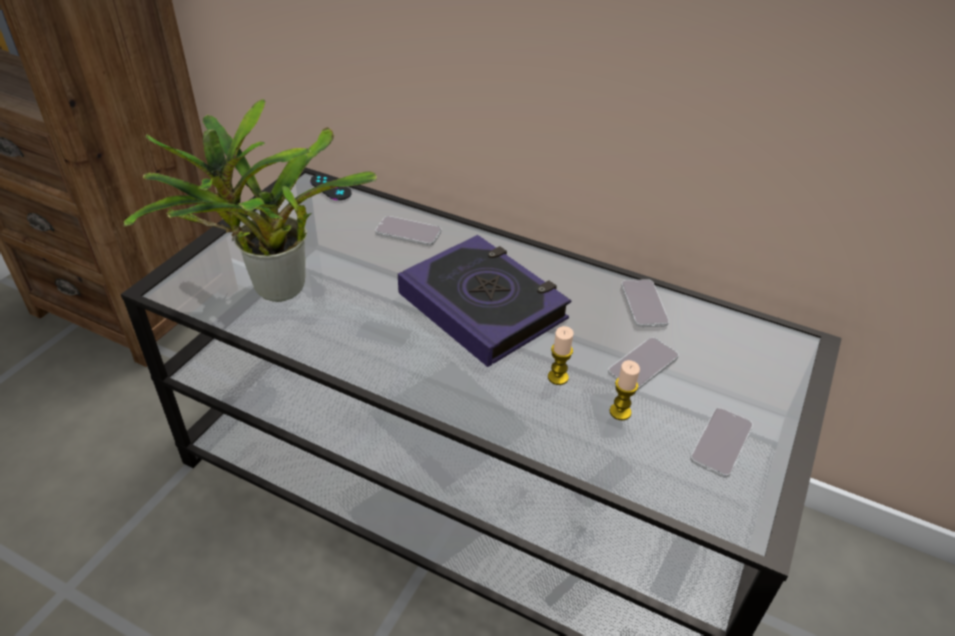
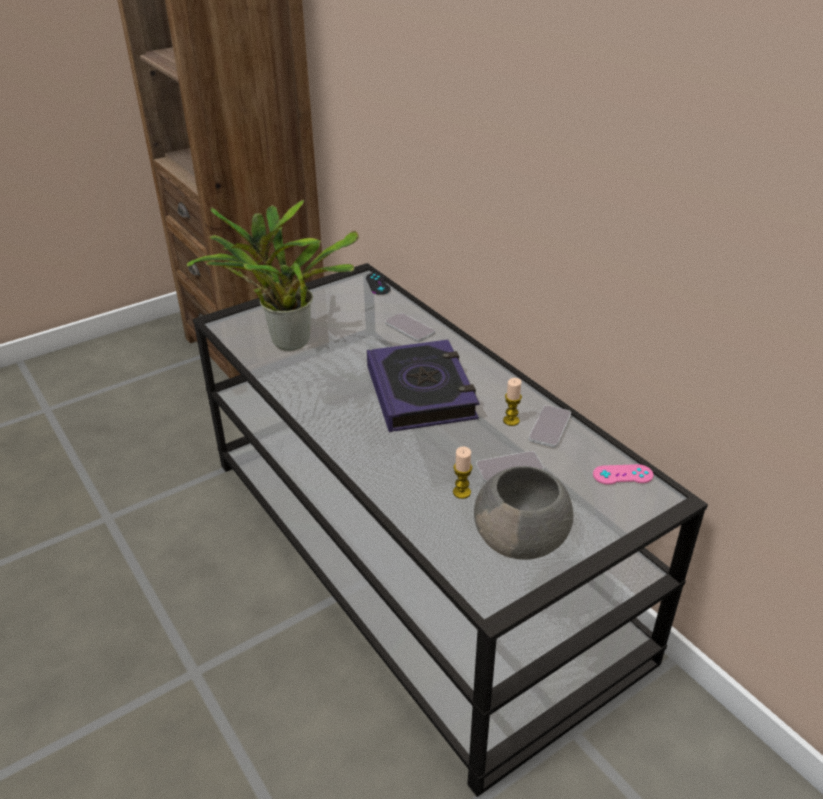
camera: 30 degrees right, 5 degrees down
candle [548,326,573,385] -> candle moved to [503,378,522,426]
phone [690,408,753,478] -> grey bowl [474,466,573,560]
none -> pink game controller [593,464,653,485]

